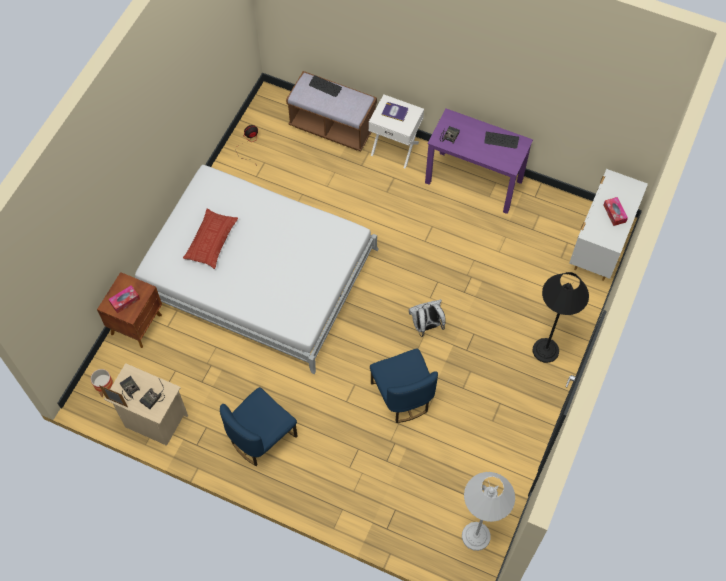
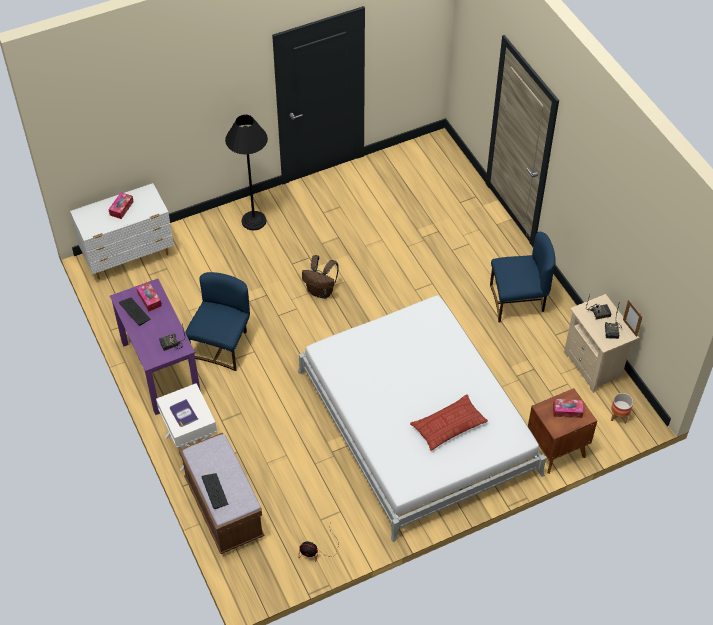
camera: 140 degrees left, 10 degrees down
blue chair [370,348,438,423] -> blue chair moved to [185,272,250,371]
white backpack [409,299,446,337] -> brown backpack [302,255,339,299]
white floor lamp [462,472,515,551] -> none
none -> tissue box [136,282,162,311]

